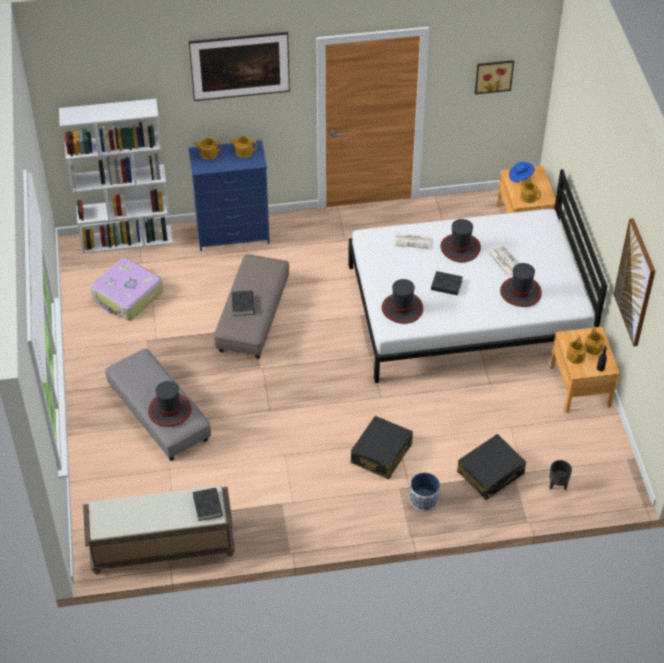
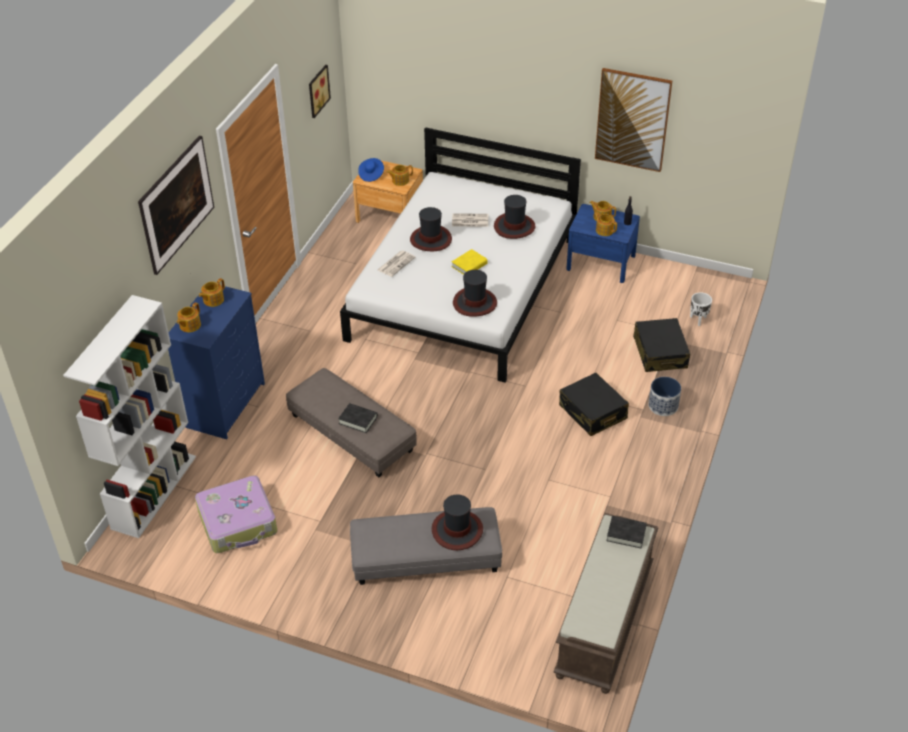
camera: 60 degrees left, 5 degrees down
black book [431,271,463,295] -> yellow book [452,249,488,275]
black planter [549,460,572,491] -> white planter [690,292,712,326]
brown nightstand [550,327,619,413] -> blue nightstand [566,204,640,283]

